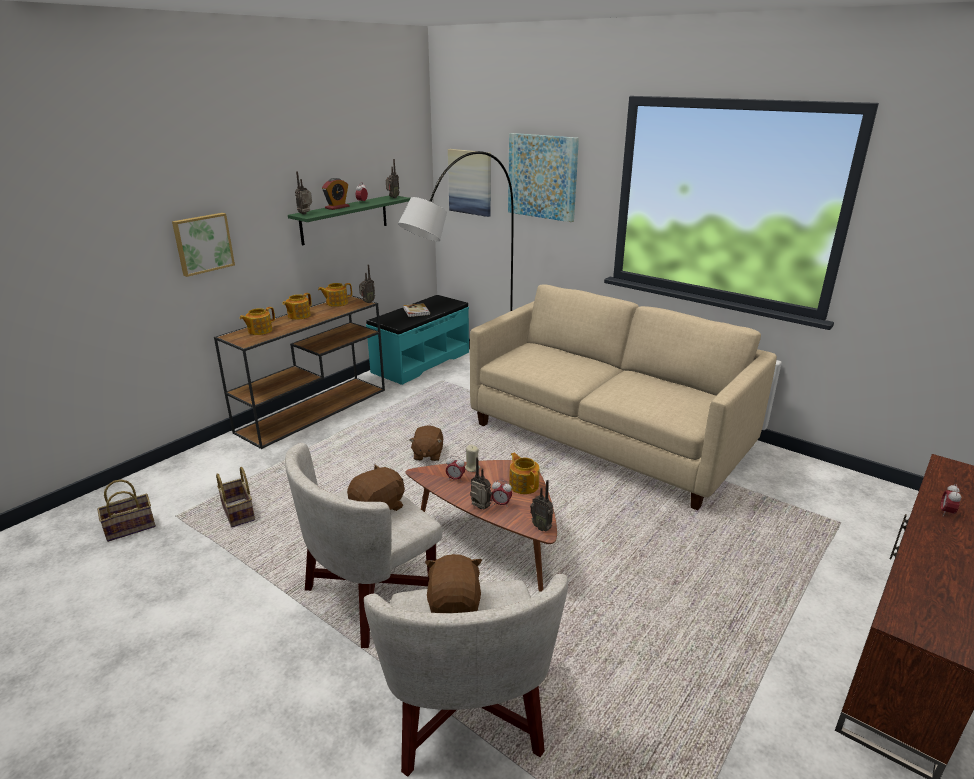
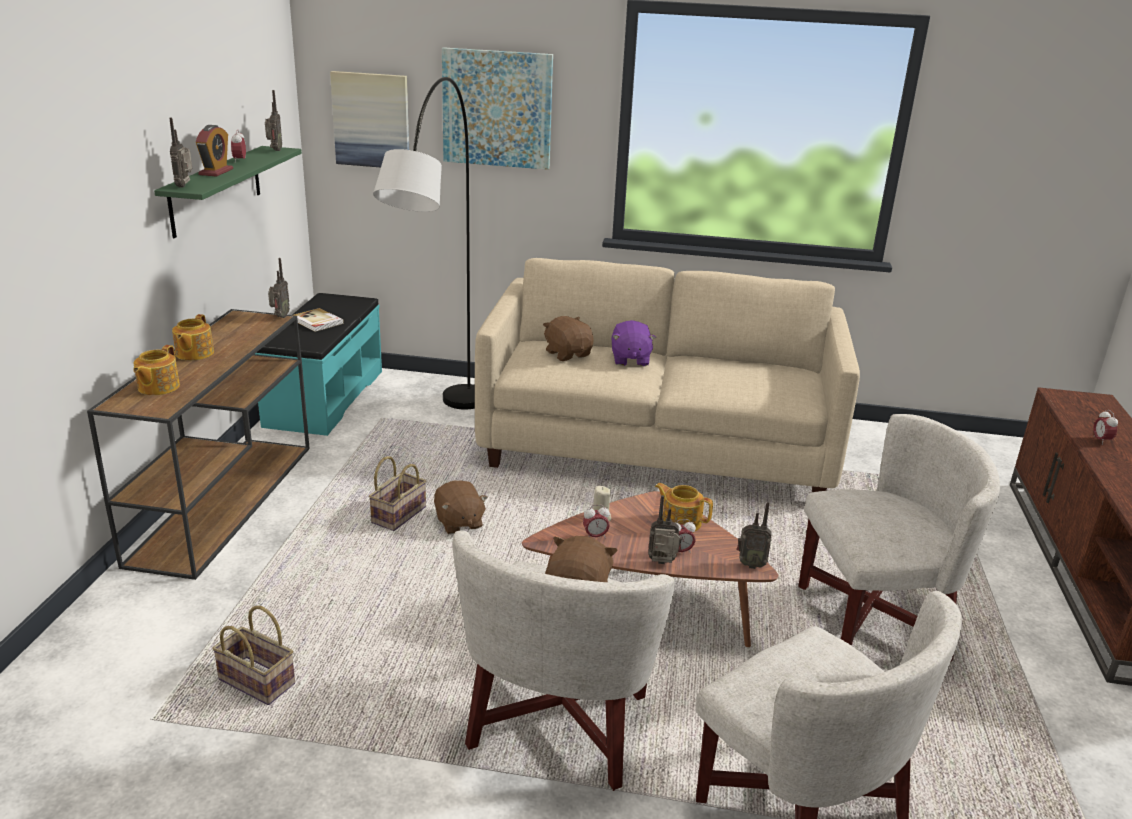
camera: 30 degrees left, 0 degrees up
basket [97,480,156,542] -> basket moved to [369,456,426,531]
picture [172,213,235,277] -> none
teapot [318,283,352,307] -> none
brown plush toy [425,554,482,613] -> brown plush toy moved to [543,316,594,361]
none -> purple plush toy [612,320,656,366]
none -> white armchair [798,414,1000,662]

